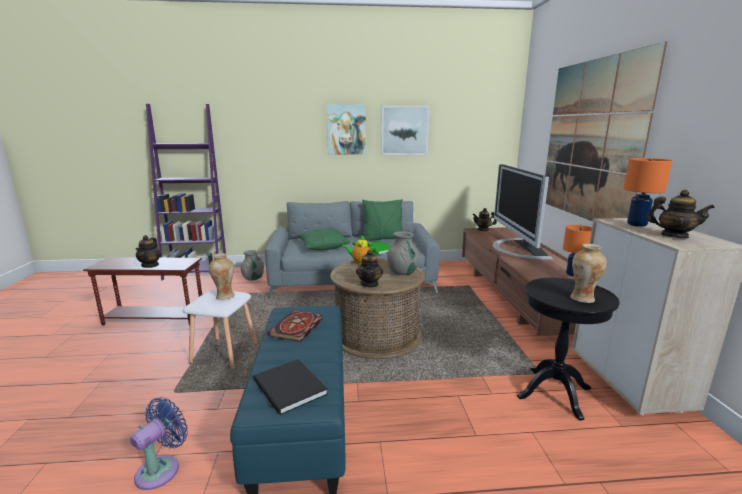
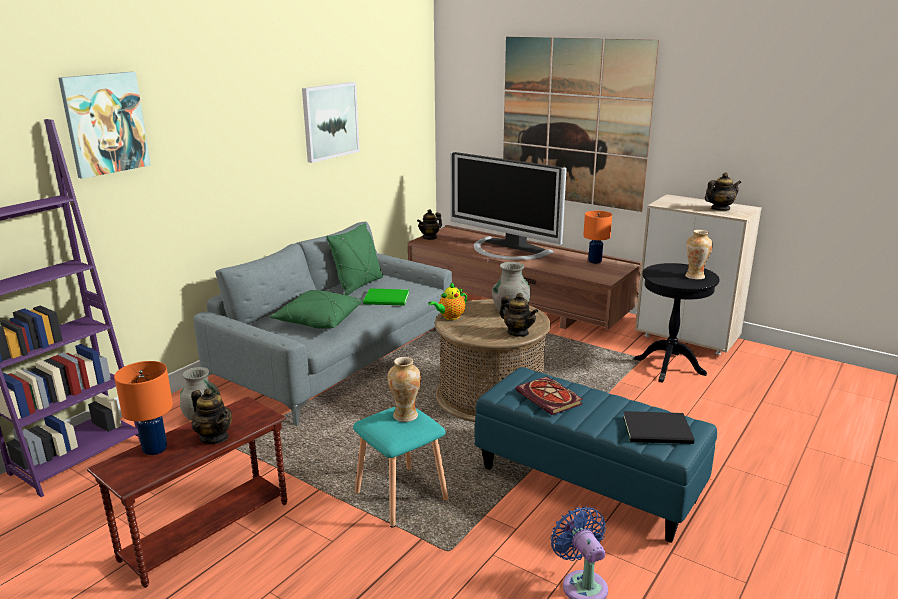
camera: 50 degrees left, 5 degrees up
white stool [183,290,257,369] -> turquoise stool [353,406,449,528]
picture [327,105,366,155] -> picture moved to [58,72,151,179]
orange table lamp [624,158,672,227] -> orange table lamp moved to [114,361,173,455]

